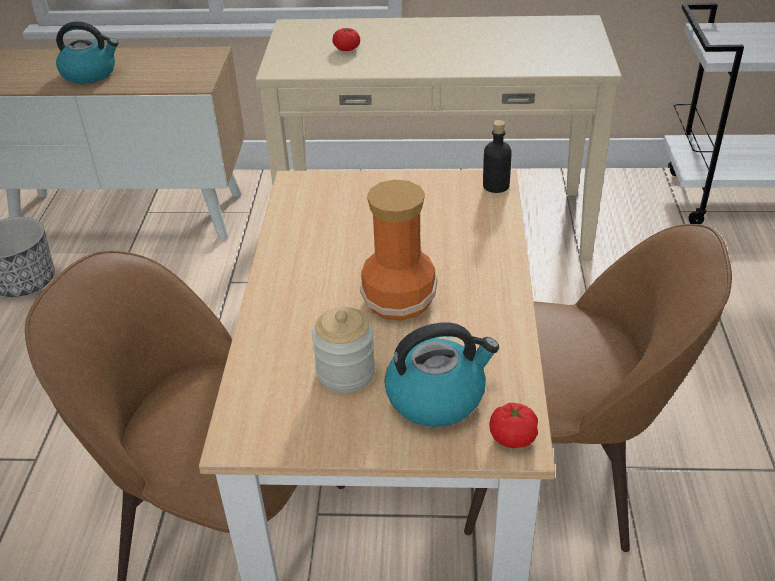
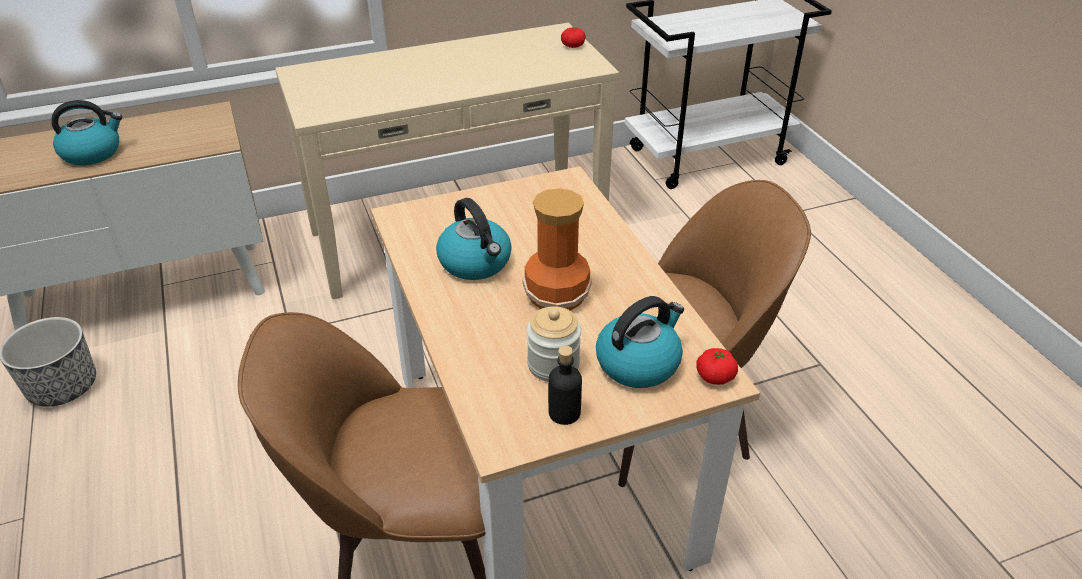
camera: 25 degrees left, 0 degrees up
tomato [332,28,360,51] -> tomato moved to [561,27,586,48]
black bottle [483,120,512,193] -> black bottle moved to [548,346,582,425]
none -> kettle [436,198,512,280]

